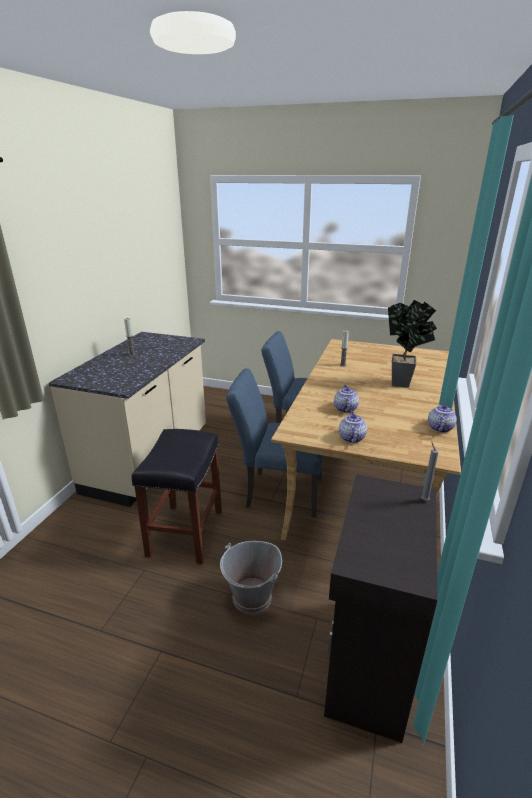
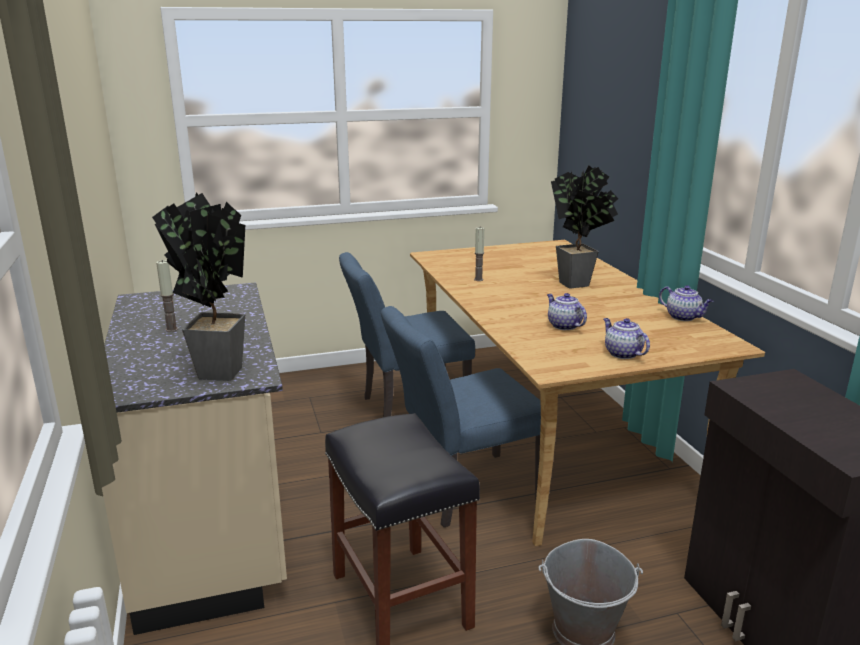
camera: 35 degrees left, 5 degrees down
grey candle [421,441,438,501] -> none
teapot [428,402,457,433] -> teapot turned 150 degrees clockwise [659,285,713,321]
none -> potted plant [152,192,245,381]

